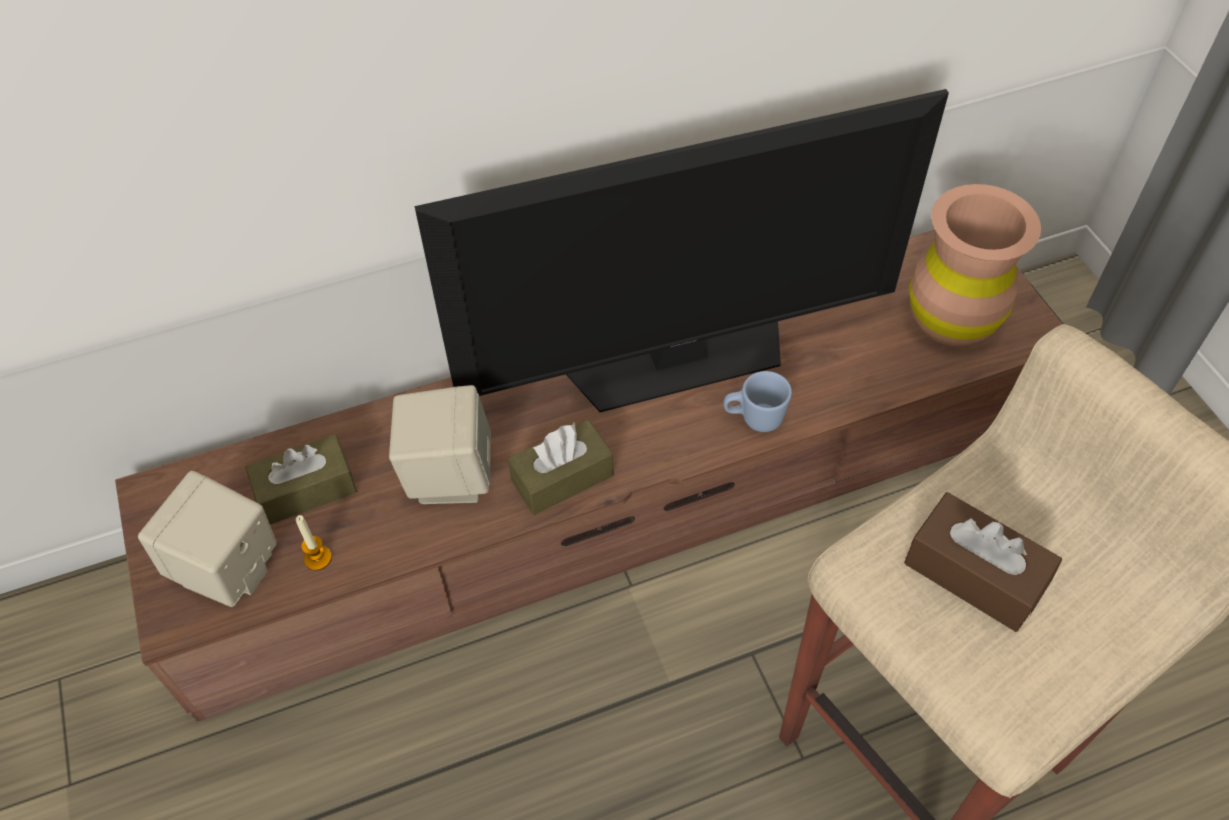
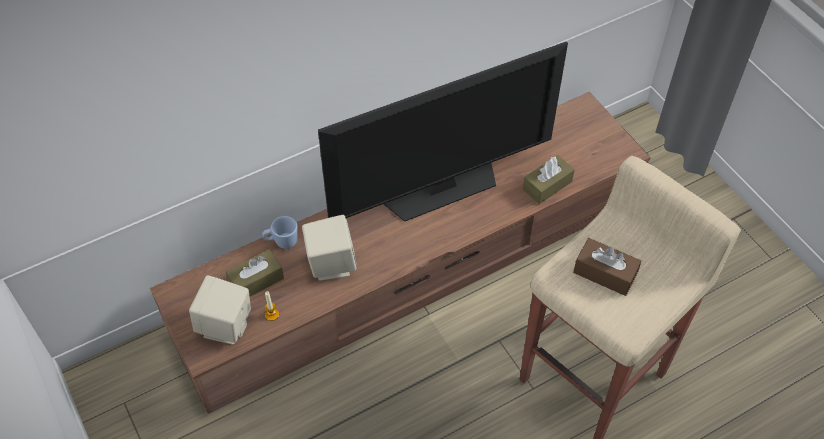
camera: 10 degrees left, 0 degrees up
brown tissue box [508,420,614,515] -> brown tissue box moved to [523,155,575,204]
blue mug [723,371,792,432] -> blue mug moved to [263,216,297,249]
brown vase [909,184,1041,347] -> none

